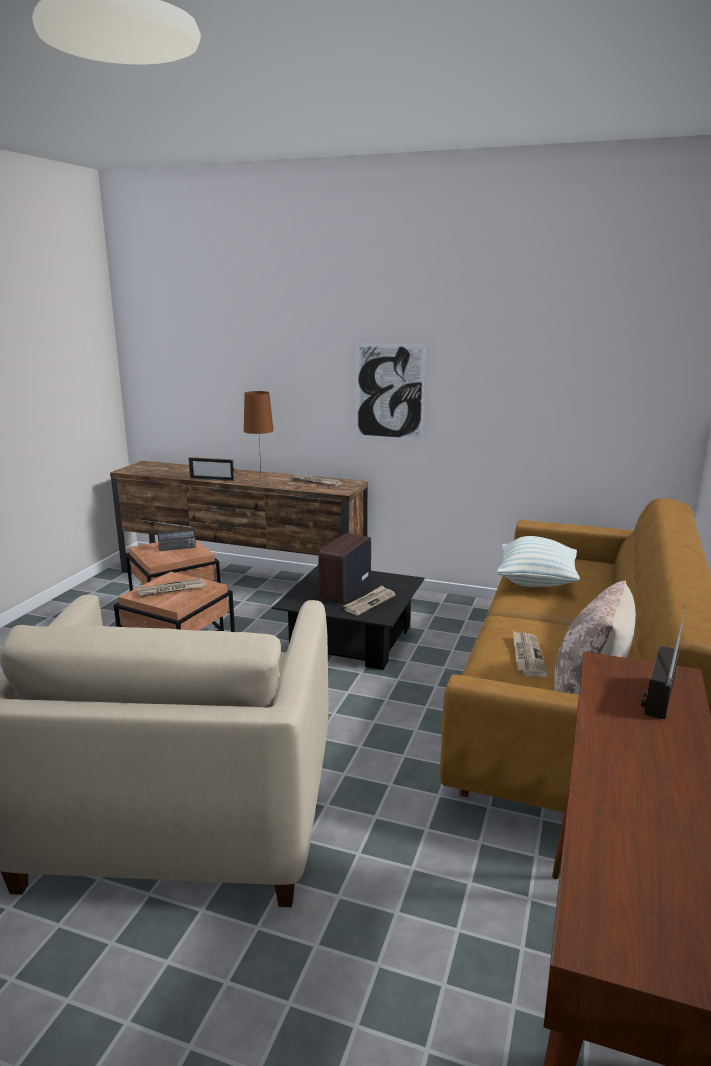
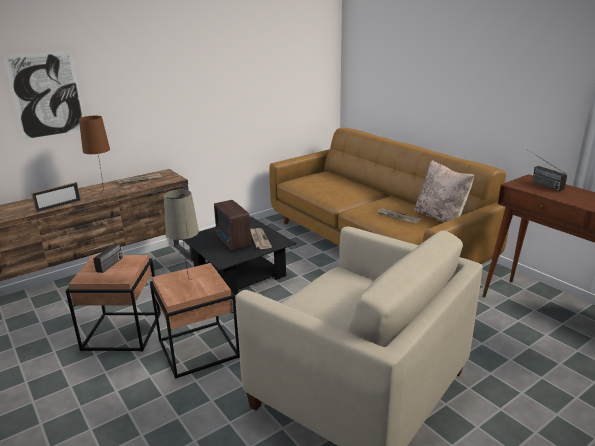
camera: 55 degrees left, 5 degrees up
newspaper [137,578,206,597] -> beige table lamp [164,190,199,280]
picture [356,343,425,441] -> picture moved to [3,51,84,141]
pillow [497,536,580,587] -> none

